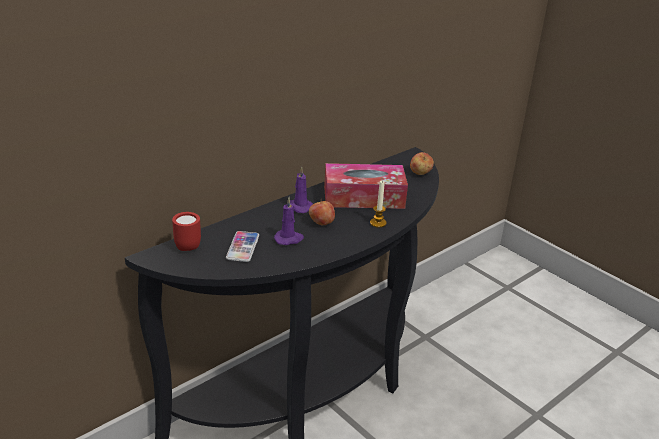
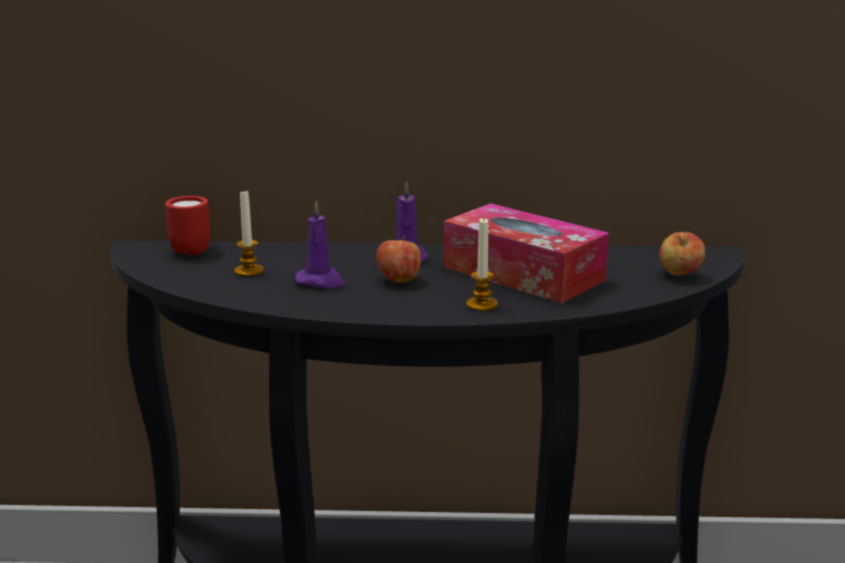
camera: 45 degrees right, 10 degrees down
phone [226,231,259,262] -> candle [235,191,264,277]

